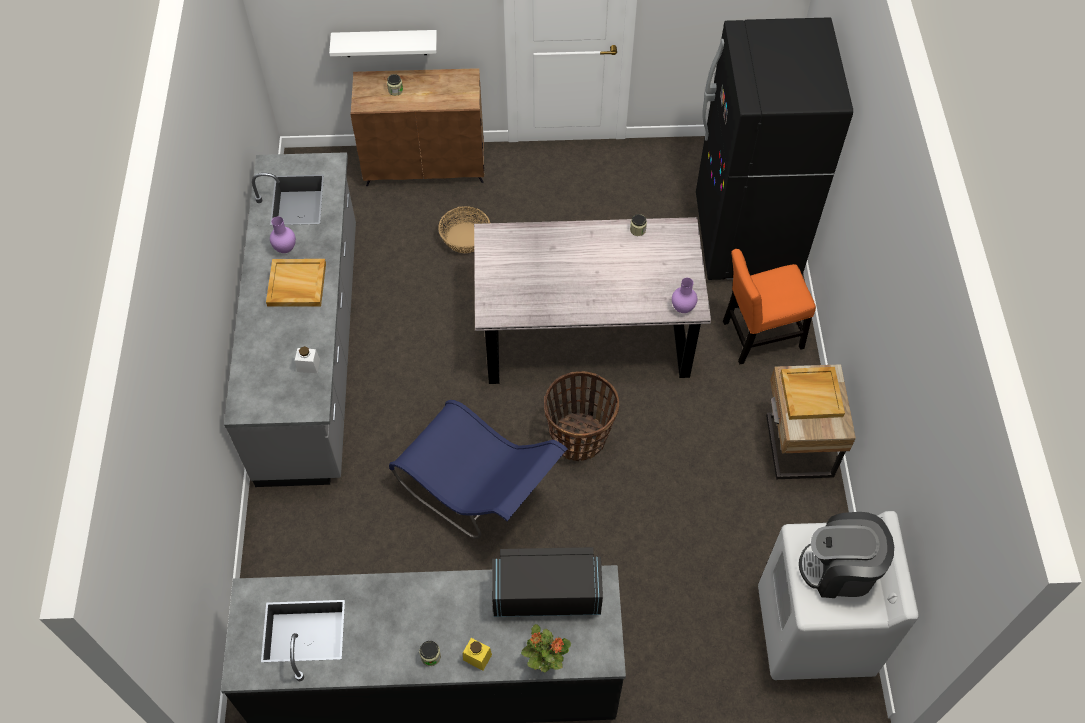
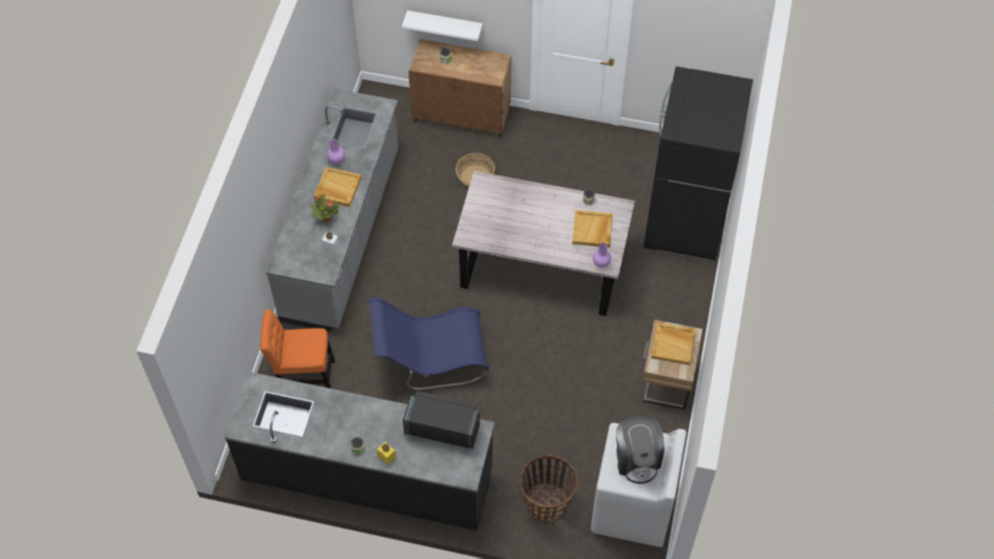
camera: 15 degrees right, 0 degrees up
blue chair [389,400,568,539] -> blue chair turned 120 degrees clockwise [369,298,489,390]
potted plant [521,624,571,672] -> potted plant moved to [311,194,339,222]
basket [544,371,619,461] -> basket moved to [520,455,578,522]
orange chair [723,249,816,364] -> orange chair moved to [260,309,335,389]
coffee machine [799,512,894,598] -> coffee machine turned 120 degrees counterclockwise [616,416,664,484]
none -> beige tray [572,210,613,247]

